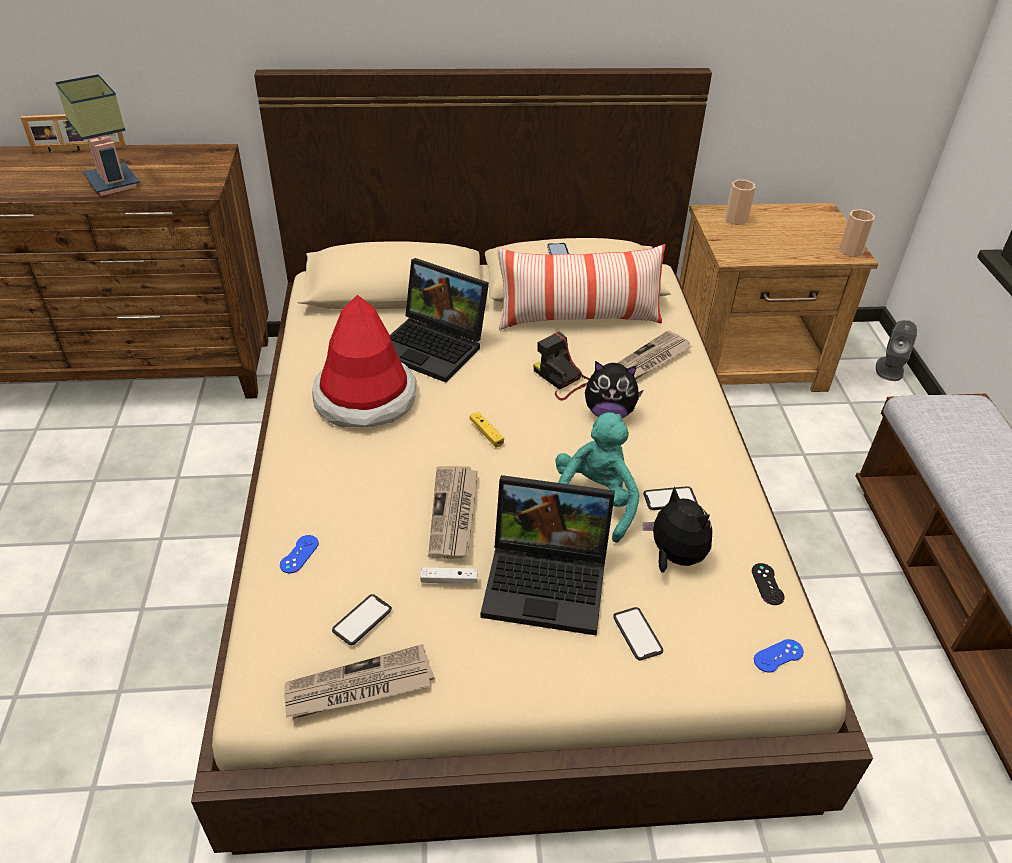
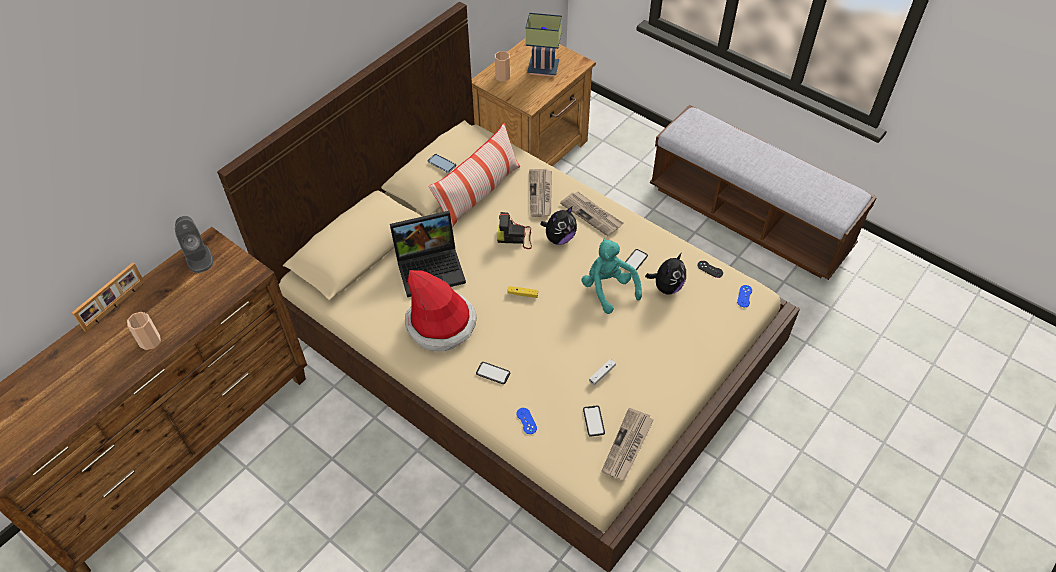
camera: 45 degrees left, 10 degrees up
table lamp [55,74,140,196] -> table lamp moved to [526,13,562,77]
newspaper [428,466,478,558] -> newspaper moved to [560,191,623,236]
laptop [481,475,615,635] -> none
phone [613,607,663,661] -> phone moved to [476,362,511,384]
plush toy [642,486,713,573] -> plush toy turned 120 degrees clockwise [645,253,686,295]
cup [839,209,875,257] -> cup moved to [127,312,161,350]
grey speaker [876,320,917,381] -> grey speaker moved to [175,216,213,273]

